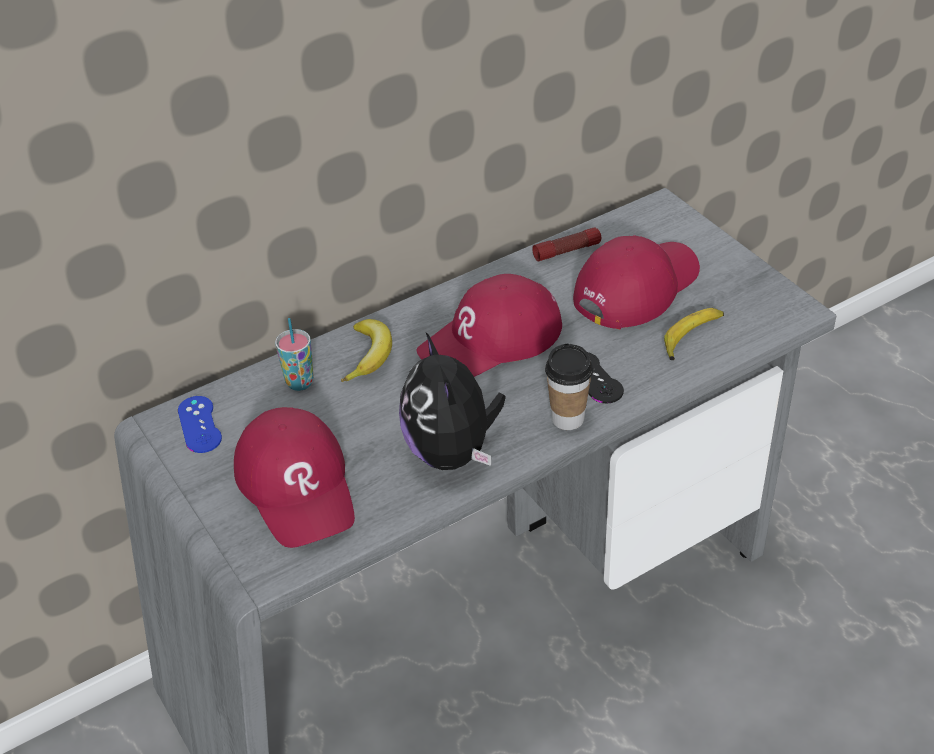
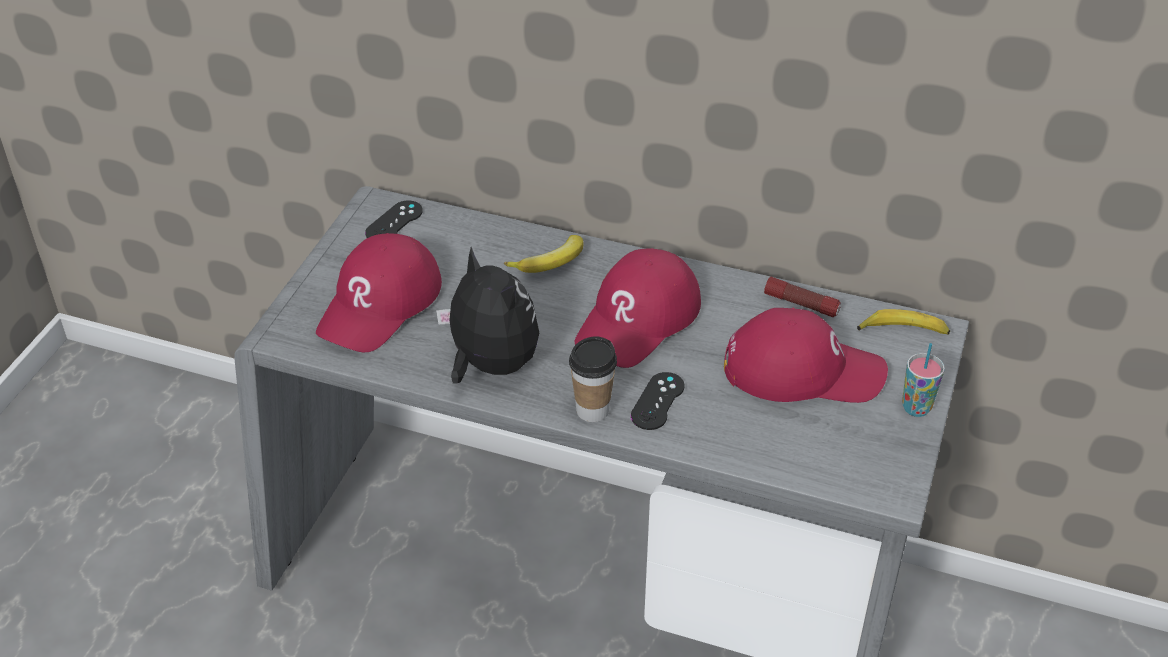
camera: 50 degrees right, 0 degrees up
blue game controller [178,396,222,453] -> black game controller [365,200,423,238]
cup [275,318,314,391] -> cup moved to [902,343,945,417]
plush toy [399,333,506,470] -> plush toy turned 105 degrees clockwise [436,247,539,383]
red cap [417,274,562,377] -> red cap turned 75 degrees counterclockwise [575,248,701,368]
banana [664,308,724,360] -> banana moved to [857,309,950,335]

